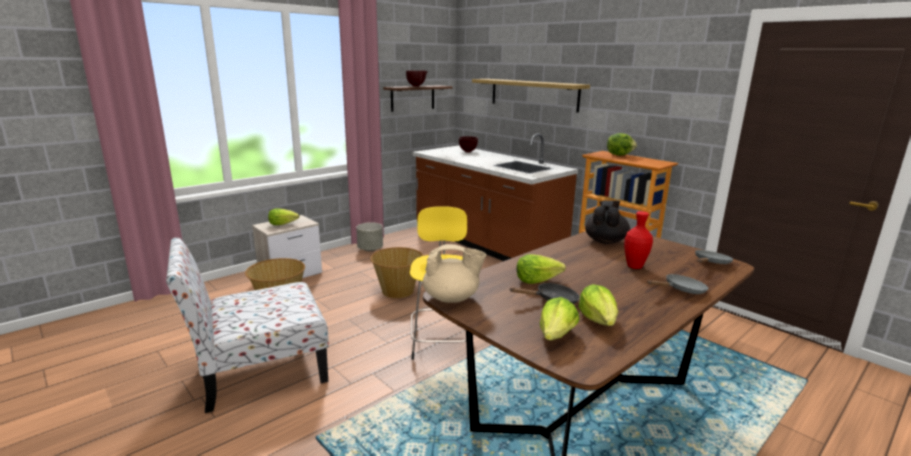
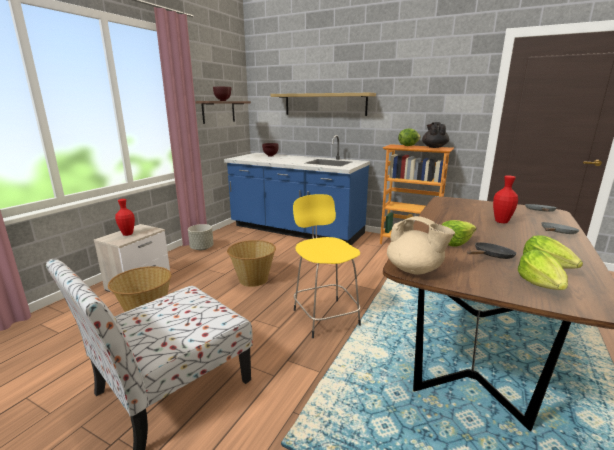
camera: 20 degrees left, 0 degrees up
lettuce [268,208,299,225] -> red vase [115,199,135,236]
brown counter [412,134,578,261] -> blue counter [224,135,370,246]
beige teapot [423,244,486,303] -> beige teapot turned 60 degrees clockwise [387,216,455,275]
black teapot [585,201,630,244] -> black teapot moved to [422,122,449,148]

